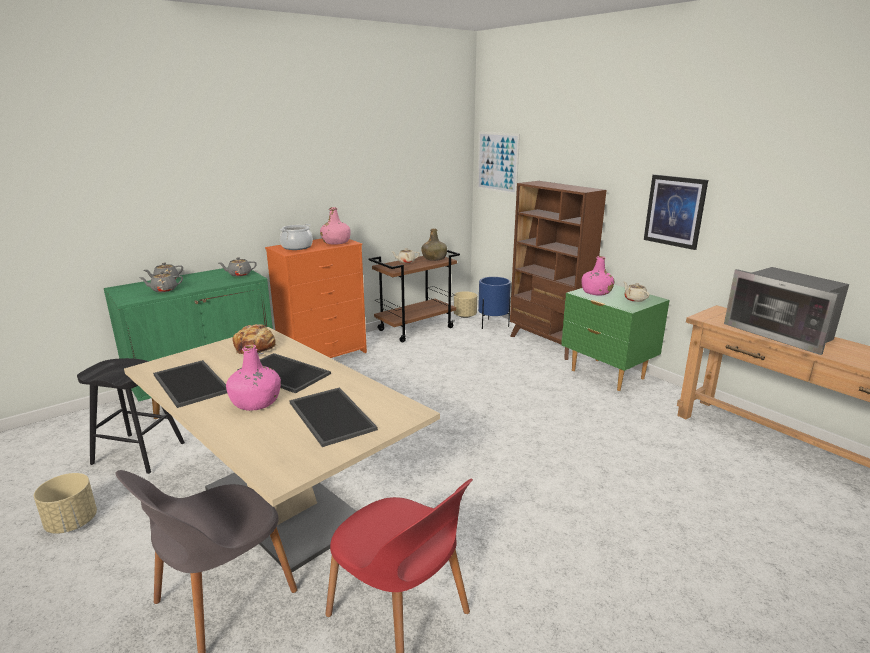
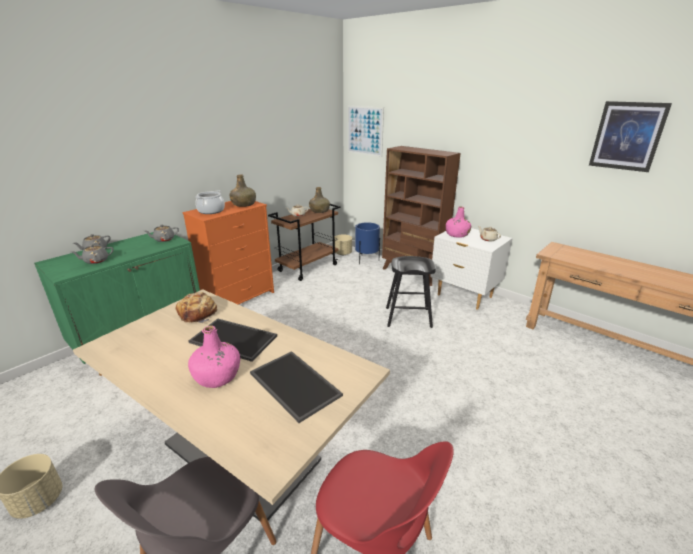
camera: 10 degrees left, 5 degrees up
black stool [77,358,185,474] -> black stool moved to [386,256,436,328]
tray [153,360,227,408] -> none
pink bottle [320,207,351,245] -> green bottle [230,175,256,207]
green nightstand [561,285,670,391] -> white nightstand [430,228,513,310]
picture [644,175,708,250] -> picture moved to [589,101,672,172]
microwave [724,267,849,355] -> none

